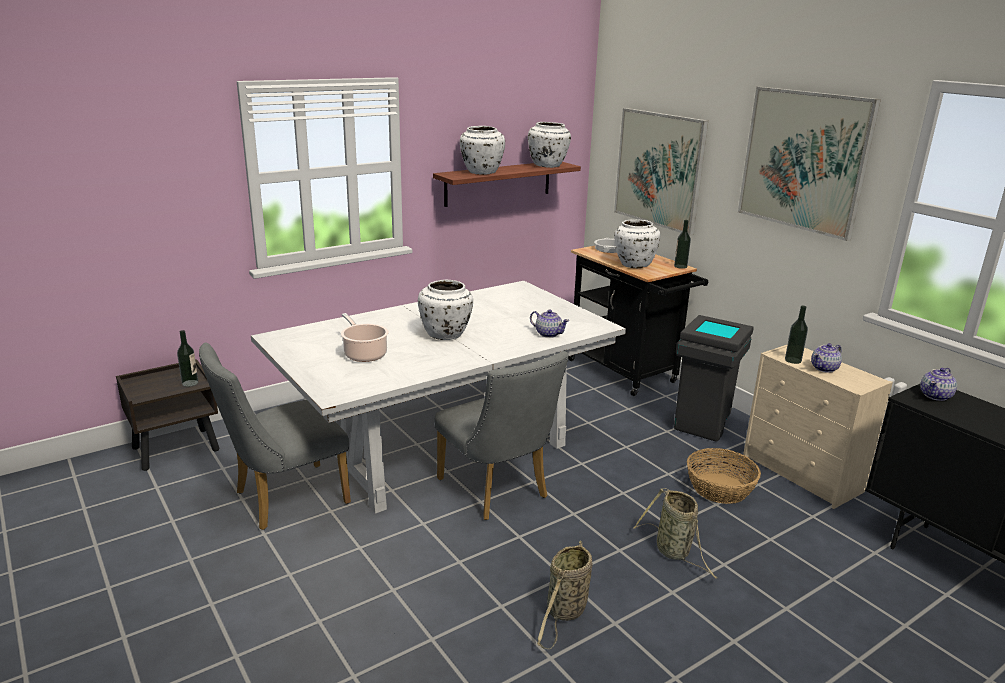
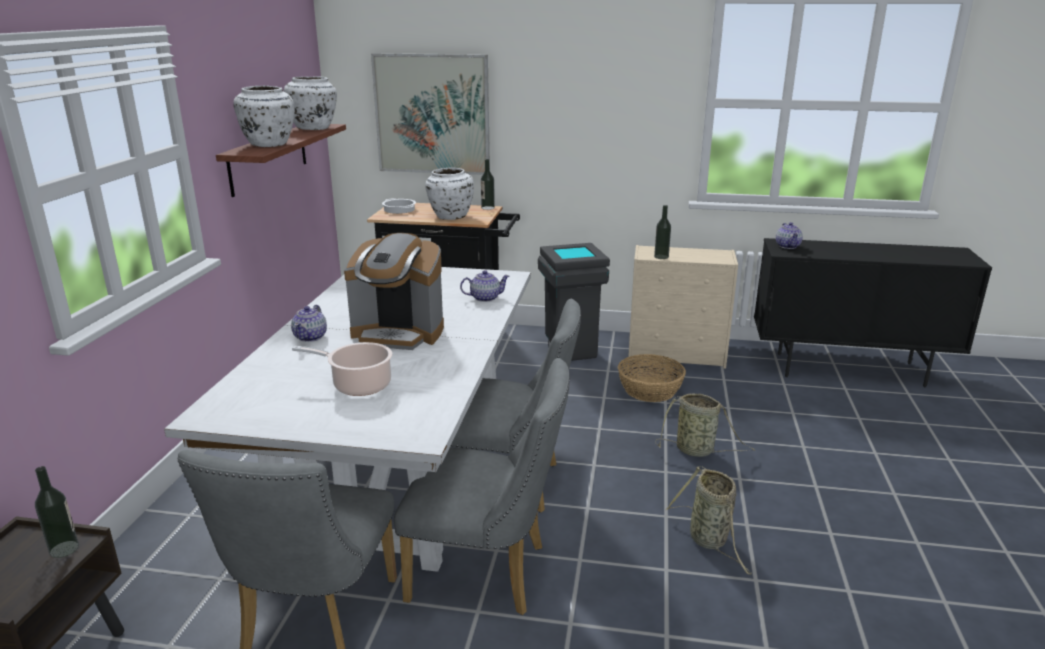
camera: 45 degrees left, 0 degrees up
white vase [418,280,473,340] -> coffee machine [344,233,444,350]
picture [738,87,881,241] -> none
teapot [811,343,842,373] -> teapot moved to [291,305,327,342]
none -> grey chair [394,358,570,615]

